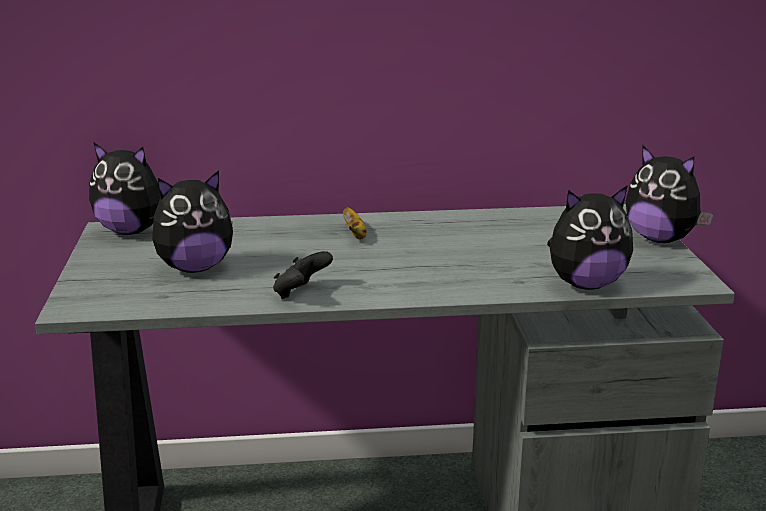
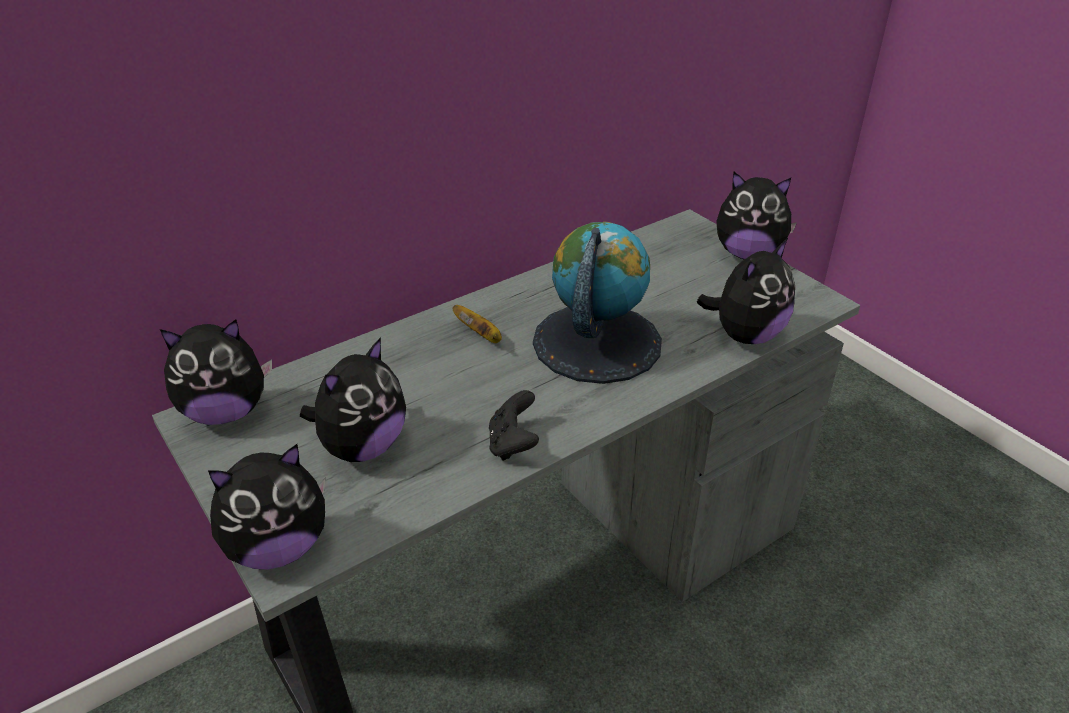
camera: 30 degrees left, 15 degrees up
none -> plush toy [208,444,325,570]
none -> globe [533,222,662,384]

